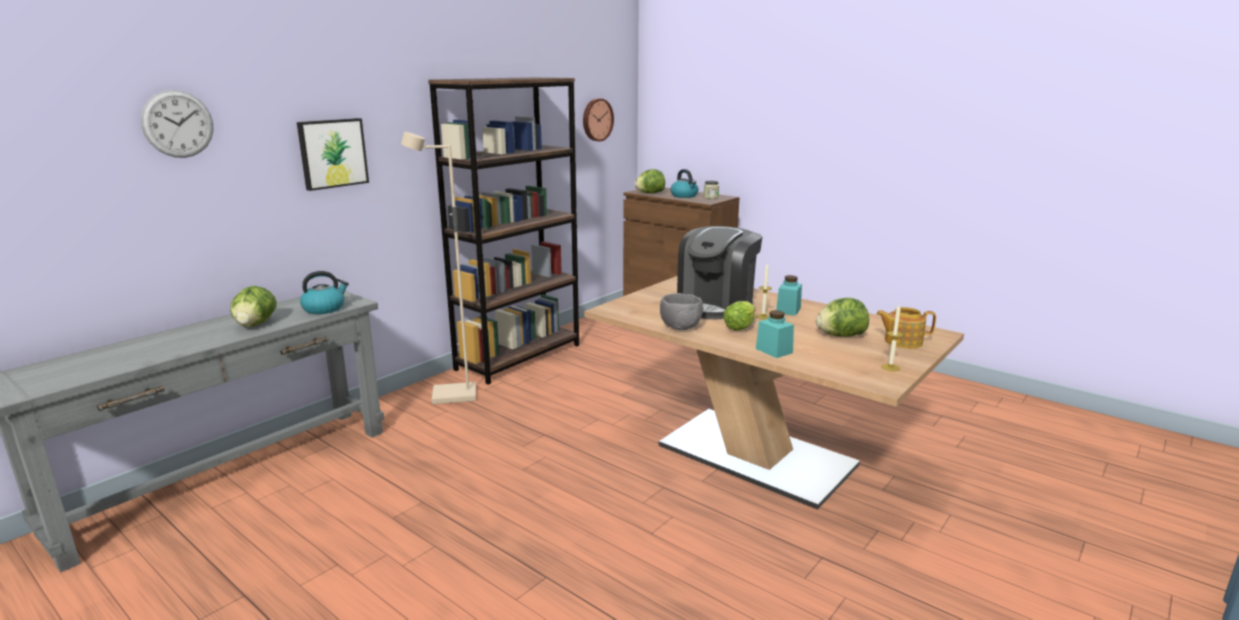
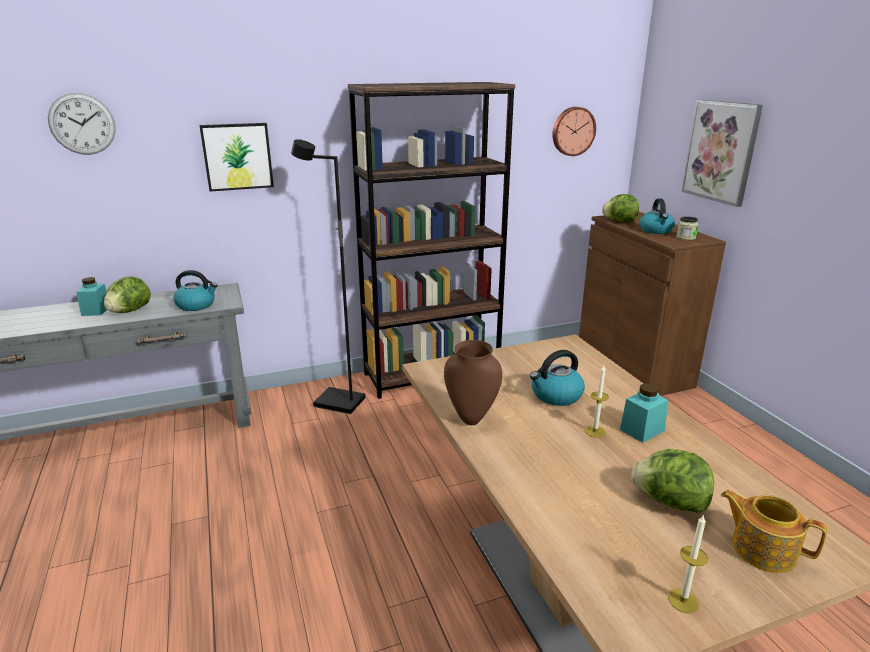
camera: 30 degrees right, 5 degrees up
beige floor lamp [401,132,476,404] -> black floor lamp [291,139,365,414]
grey bowl [660,293,703,330] -> brown vase [444,340,502,425]
coffee machine [677,226,762,319] -> kettle [530,350,585,406]
lettuce [723,301,755,331] -> none
turquoise jar [756,310,794,358] -> turquoise jar moved to [76,277,107,316]
none -> picture [682,100,763,207]

